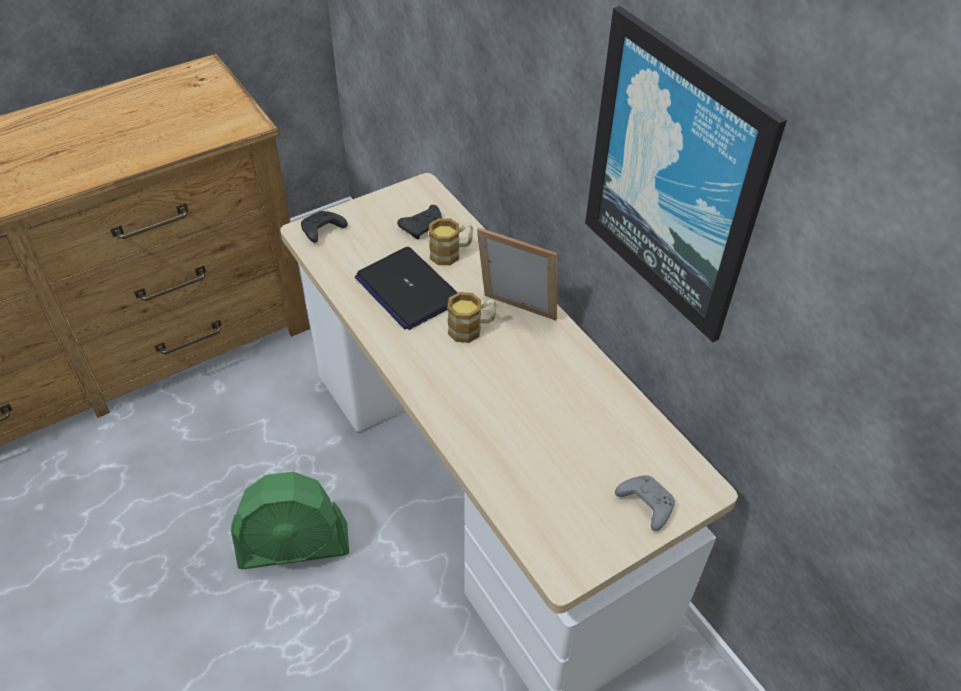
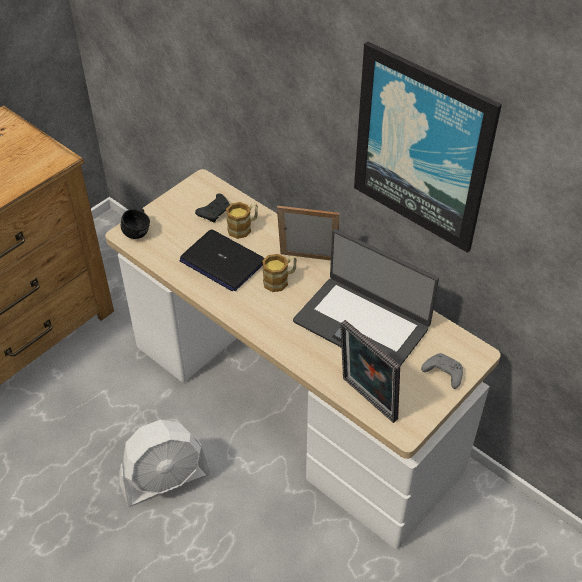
camera: 15 degrees left, 0 degrees up
green fan [231,472,349,569] -> white fan [119,420,210,507]
black game controller [301,211,348,243] -> black mug [121,208,150,239]
none -> laptop [293,229,439,366]
none -> picture frame [340,320,400,423]

